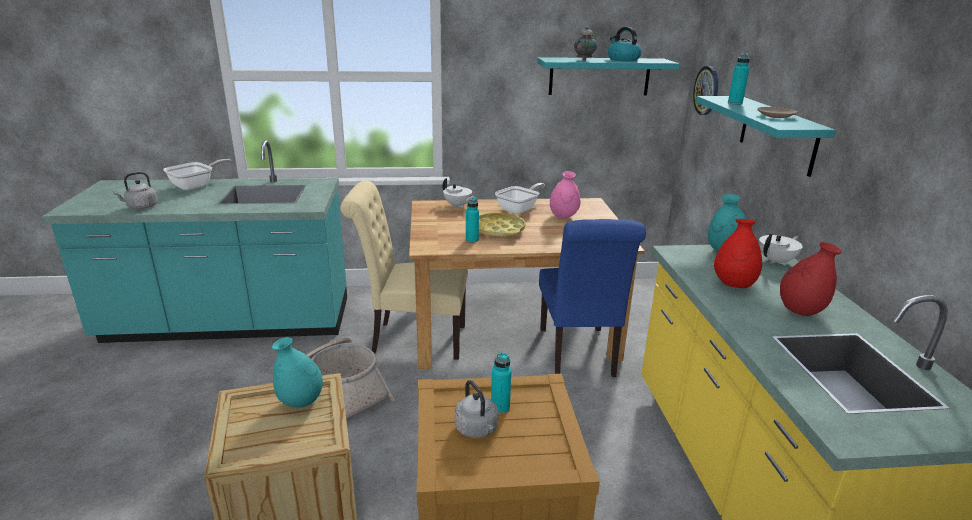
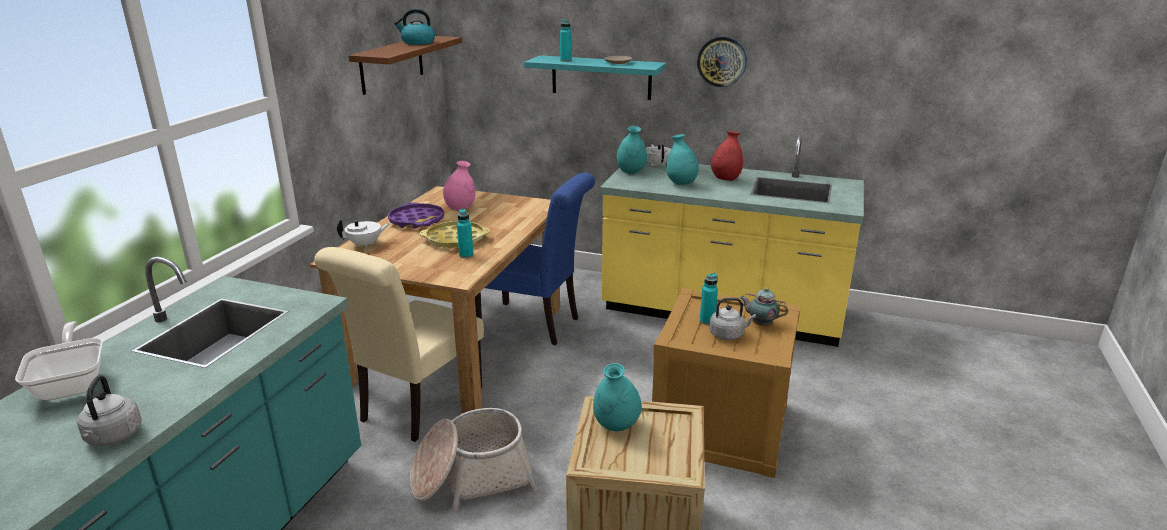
camera: 65 degrees left, 0 degrees up
frying pan [495,183,545,214] -> purple tray [388,202,444,229]
turquoise shelf [537,57,679,95] -> brown shelf [349,36,462,95]
teapot [574,27,597,61] -> teapot moved to [739,288,788,326]
wall clock [693,66,718,115] -> wall clock moved to [697,36,747,87]
red vase [714,219,762,288] -> turquoise vase [666,134,699,185]

